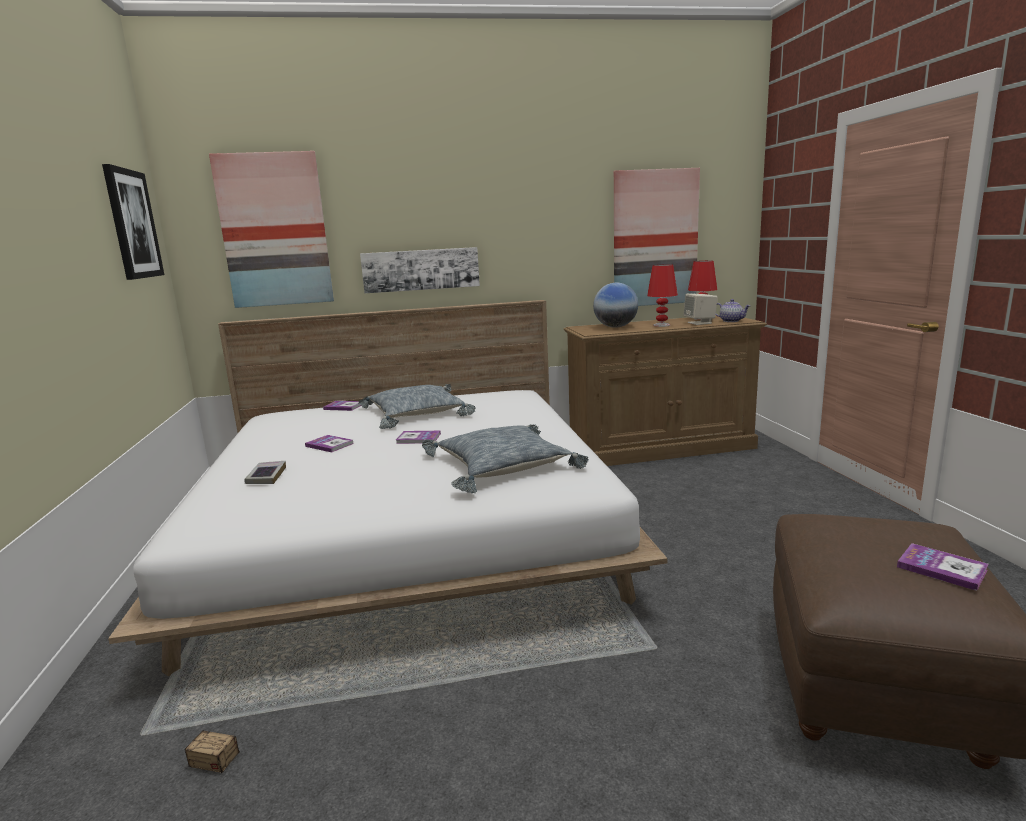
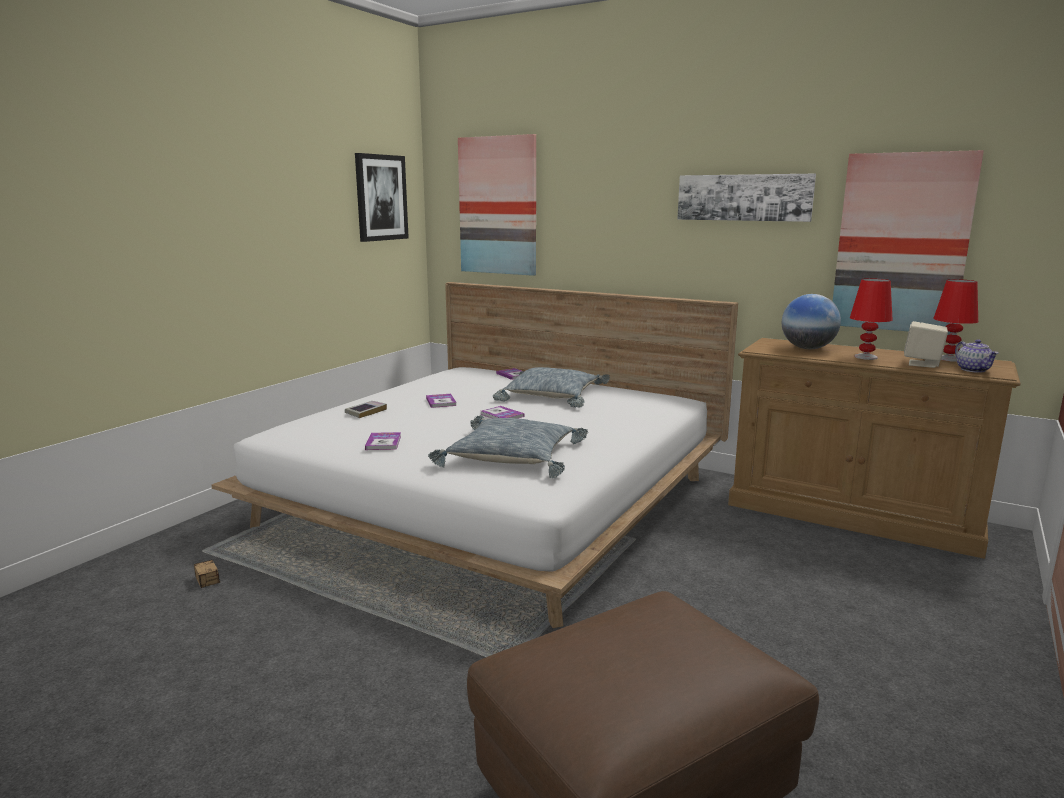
camera: 40 degrees right, 0 degrees up
picture [360,247,480,293] -> picture moved to [677,174,816,222]
book [897,543,988,591] -> book moved to [365,432,401,450]

